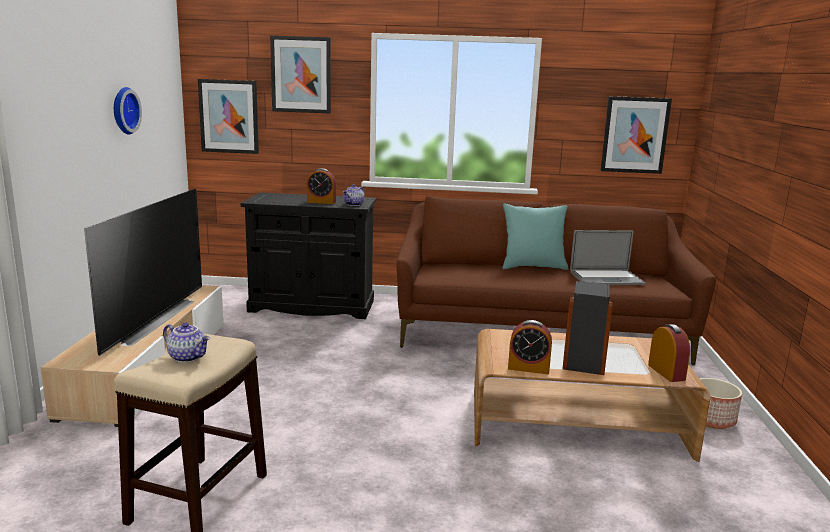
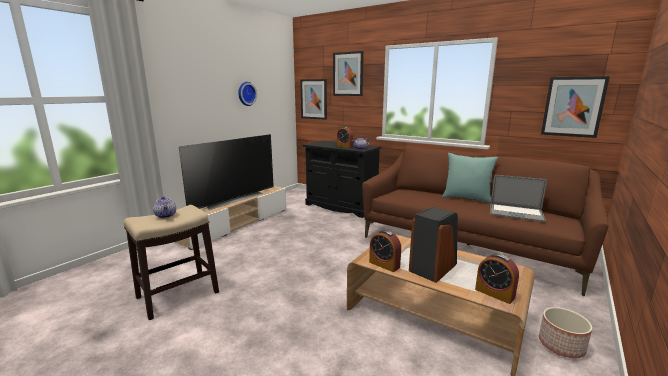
camera: 30 degrees right, 0 degrees up
alarm clock [648,324,690,382] -> alarm clock turned 120 degrees clockwise [475,253,519,304]

